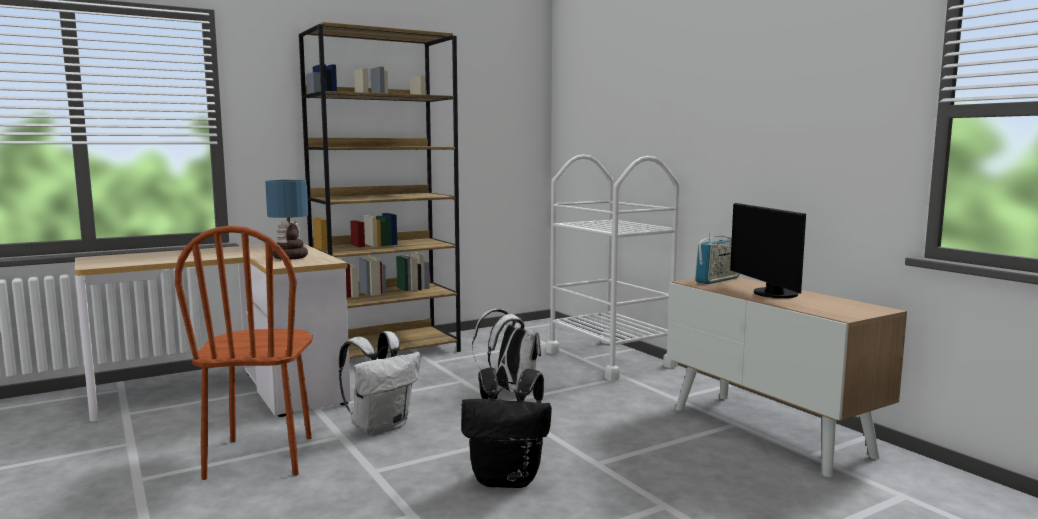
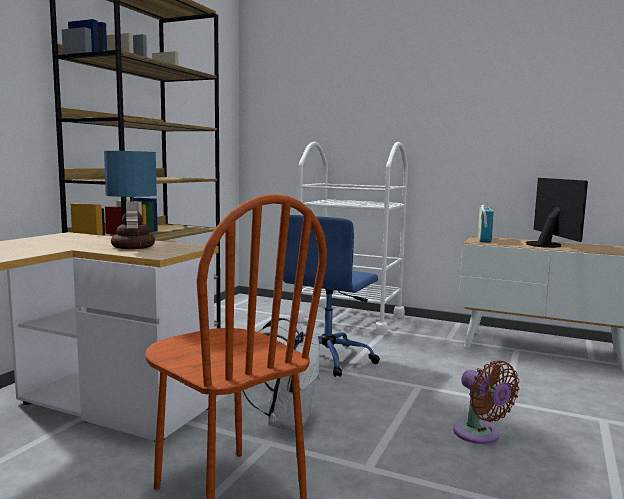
camera: 35 degrees left, 0 degrees up
black backpack [461,368,552,488] -> brown fan [453,360,520,444]
white backpack [472,309,541,393] -> blue office chair [283,215,380,377]
monitor [730,203,806,298] -> monitor turned 135 degrees counterclockwise [526,178,588,248]

